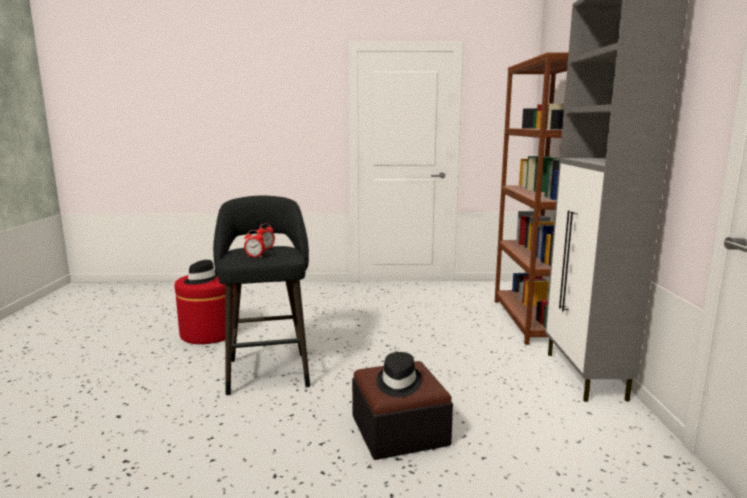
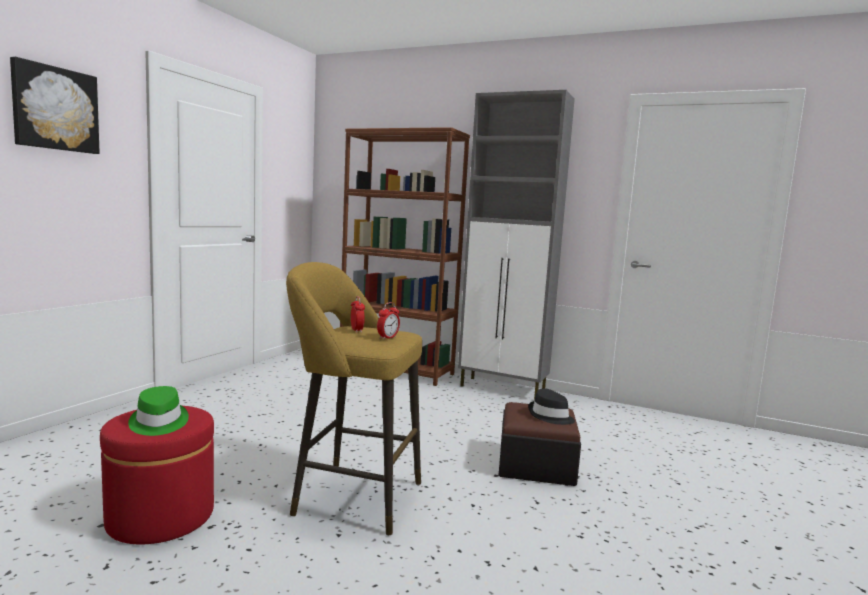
camera: 65 degrees left, 5 degrees down
black hat [184,260,218,284] -> green hat [128,386,189,436]
black stool [213,196,310,395] -> yellow stool [286,262,422,535]
none -> picture [10,56,100,154]

